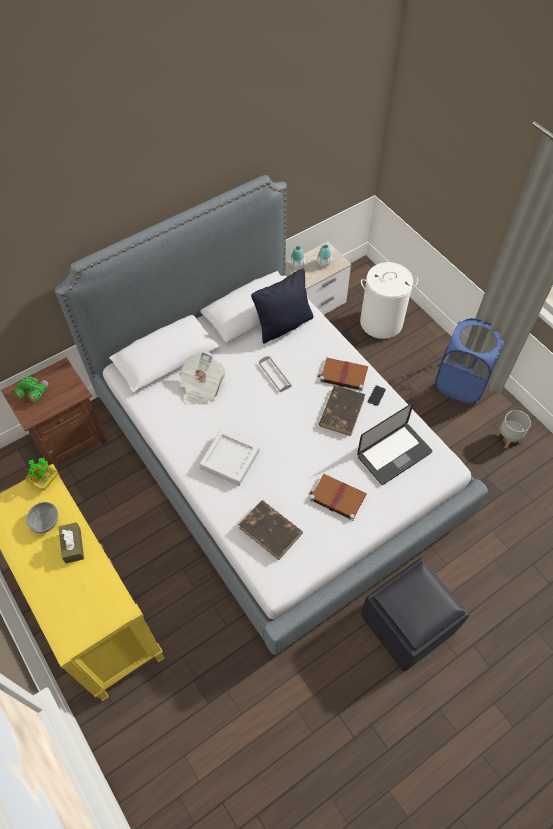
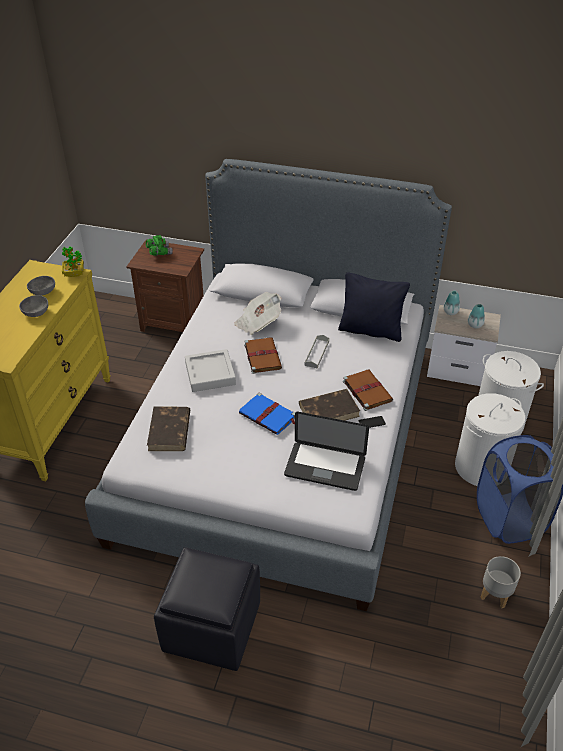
camera: 50 degrees right, 15 degrees down
brown tissue box [59,522,84,563] -> grey bowl [19,295,48,317]
brown book [308,474,366,521] -> brown book moved to [244,337,282,374]
none -> blue book [239,393,295,435]
none -> white laundry basket [455,393,526,486]

